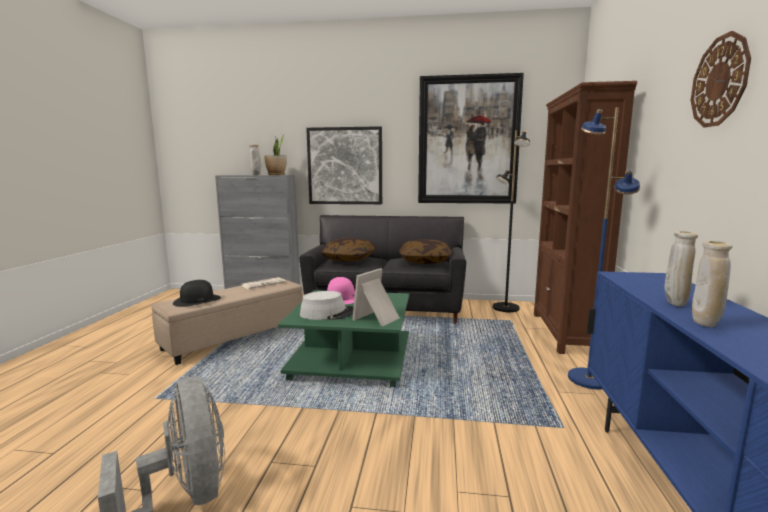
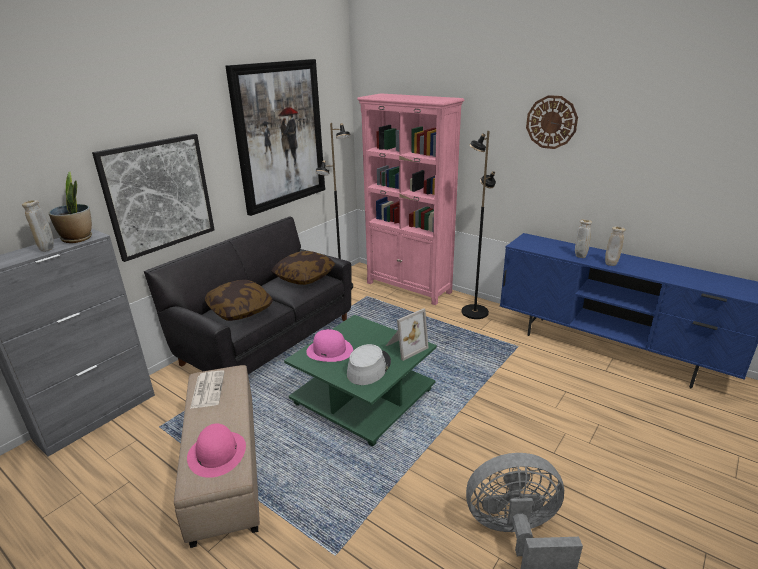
camera: 60 degrees left, 15 degrees up
black hat [173,280,221,307] -> pink hat [187,423,246,478]
picture frame [352,268,400,326] -> picture frame turned 105 degrees counterclockwise [386,308,429,361]
brown bookcase [534,81,637,354] -> pink bookcase [357,94,464,305]
blue floor lamp [568,107,640,389] -> black floor lamp [462,131,496,319]

